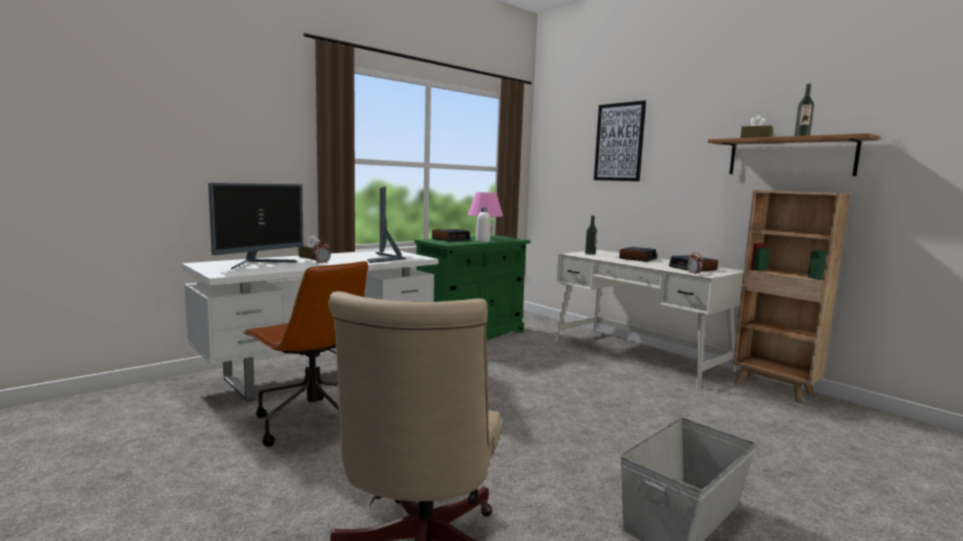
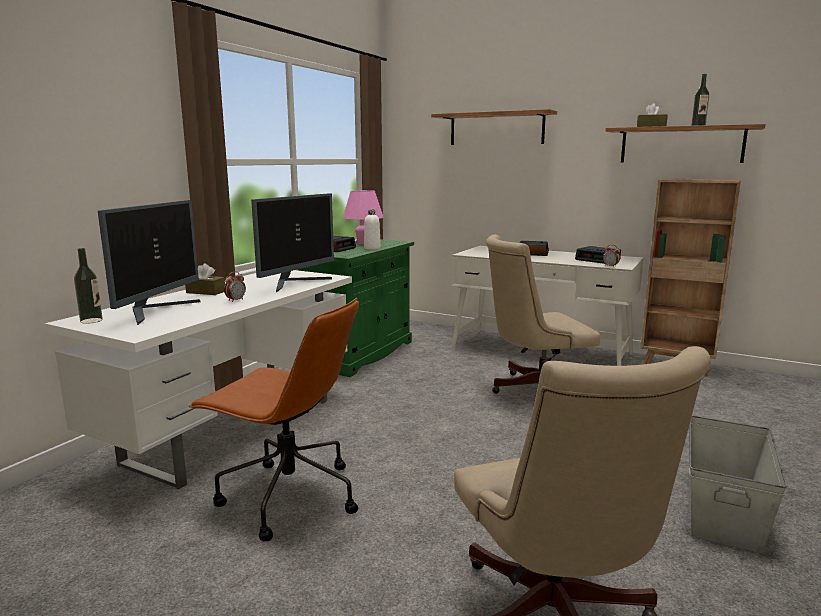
camera: 20 degrees left, 5 degrees up
monitor [367,186,406,263] -> monitor turned 120 degrees counterclockwise [251,193,334,292]
bottle [585,215,597,255] -> bottle moved to [74,248,103,324]
picture [594,100,646,181] -> shelf [431,109,557,145]
none -> beige office chair [486,235,600,394]

